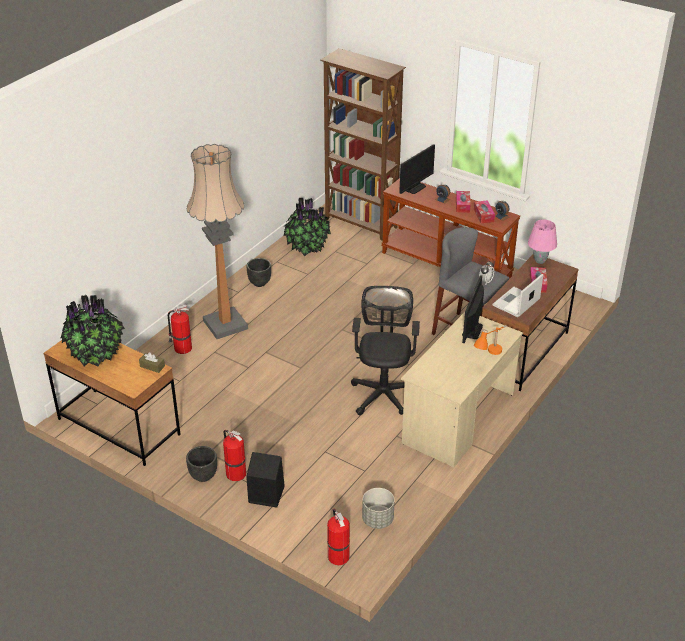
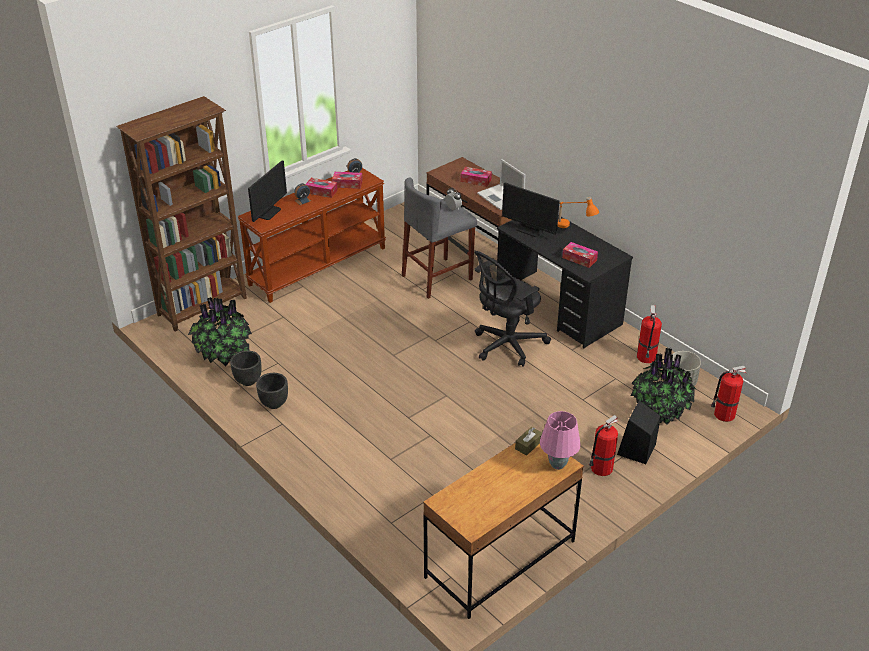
camera: 75 degrees left, 0 degrees up
potted plant [61,294,125,366] -> potted plant moved to [630,348,696,425]
fire extinguisher [168,305,192,354] -> fire extinguisher moved to [637,305,662,363]
black planter [186,446,217,482] -> black planter moved to [230,350,261,386]
floor lamp [187,144,248,339] -> none
black office chair [351,286,420,415] -> black office chair turned 60 degrees counterclockwise [474,251,551,367]
monitor [399,144,435,194] -> monitor turned 60 degrees clockwise [248,161,287,222]
beige desk [401,312,523,467] -> black desk [497,215,633,348]
pink table lamp [528,220,557,264] -> pink table lamp moved to [540,411,581,470]
none -> tissue box [562,242,598,268]

